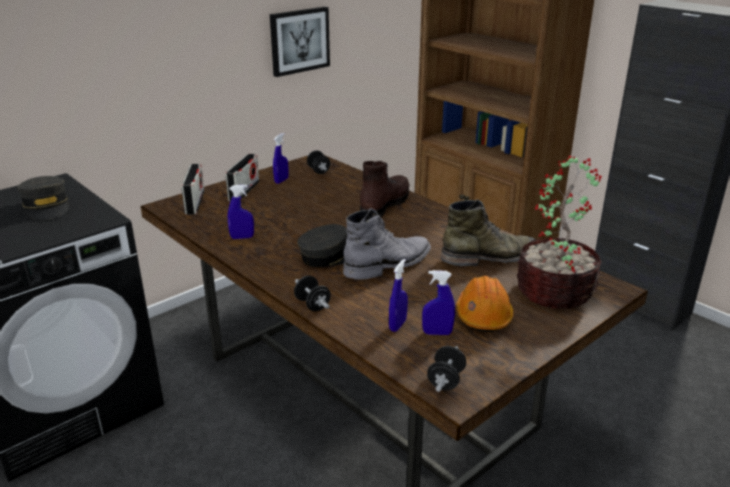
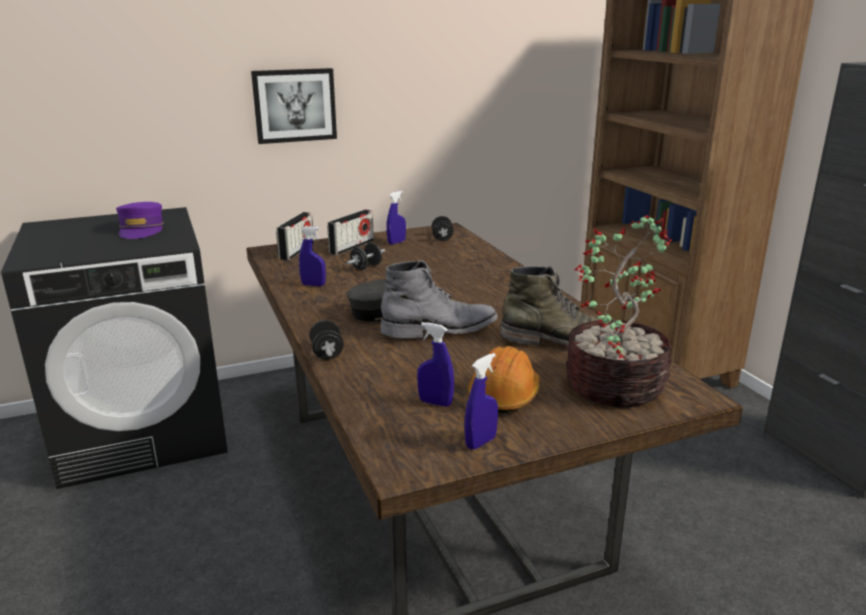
camera: 20 degrees right, 5 degrees down
grey cap [17,176,70,220] -> purple cap [116,202,164,239]
picture [270,7,330,77] -> picture moved to [251,68,337,144]
brown boot [360,161,409,217] -> none
blue spray bottle [389,259,408,332] -> blue spray bottle moved to [465,353,498,450]
black dumbbell [427,346,466,392] -> black dumbbell moved to [347,243,385,270]

